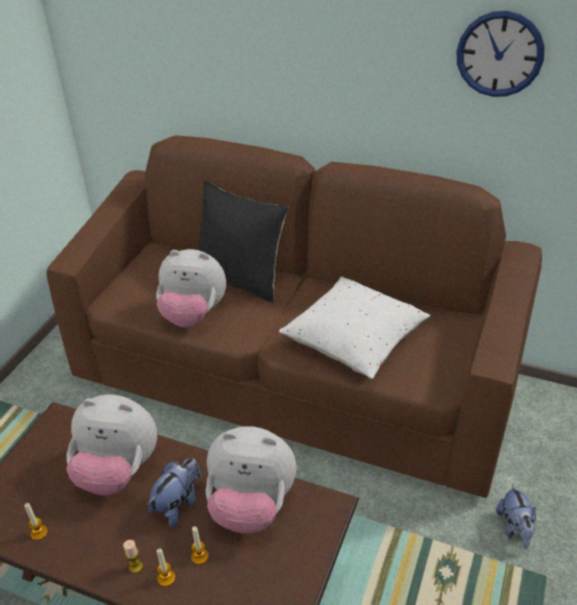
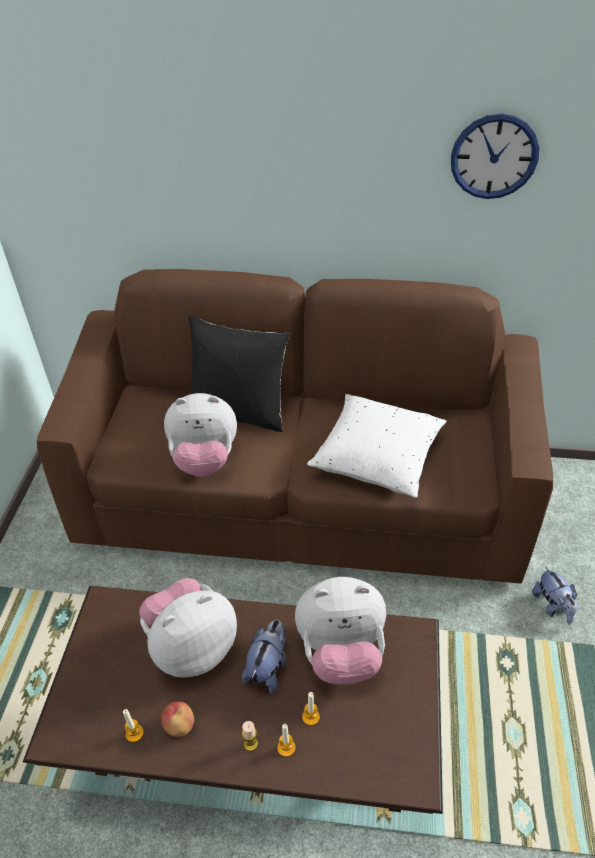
camera: 15 degrees left, 5 degrees up
plush toy [66,394,157,496] -> plush toy turned 150 degrees clockwise [139,578,237,678]
none -> apple [161,701,194,737]

